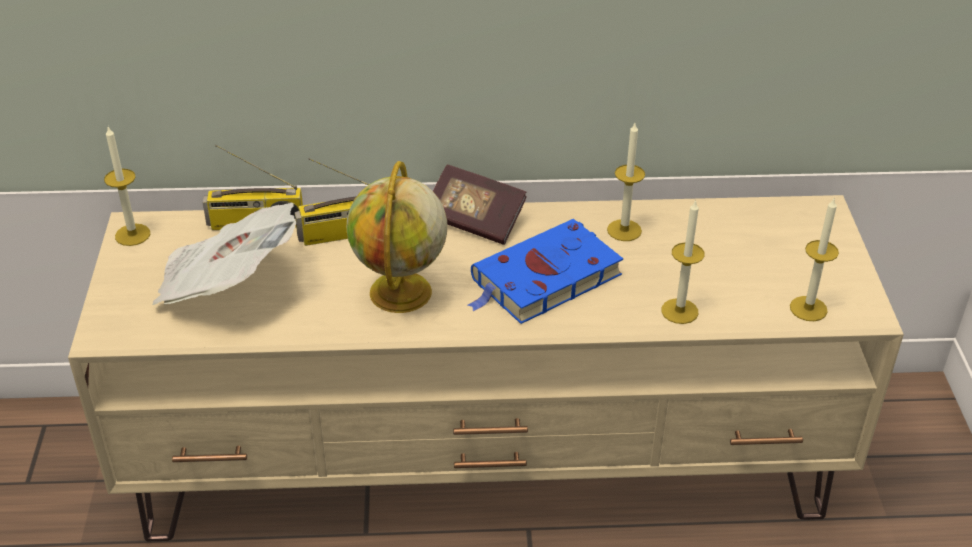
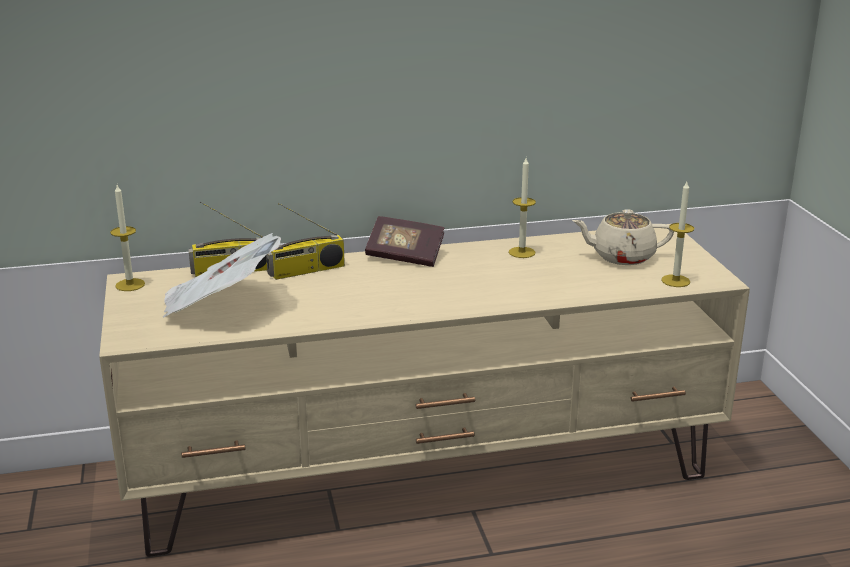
camera: 10 degrees left, 15 degrees down
globe [347,161,447,313] -> none
blue book [468,219,623,324] -> none
candle [661,200,705,324] -> none
none -> beige teapot [572,209,674,265]

